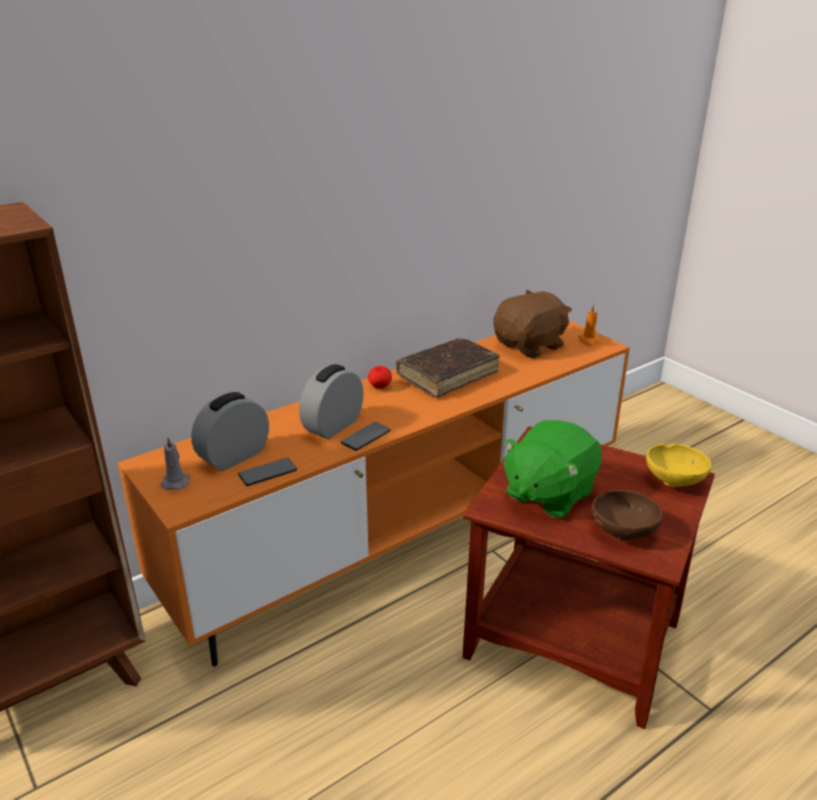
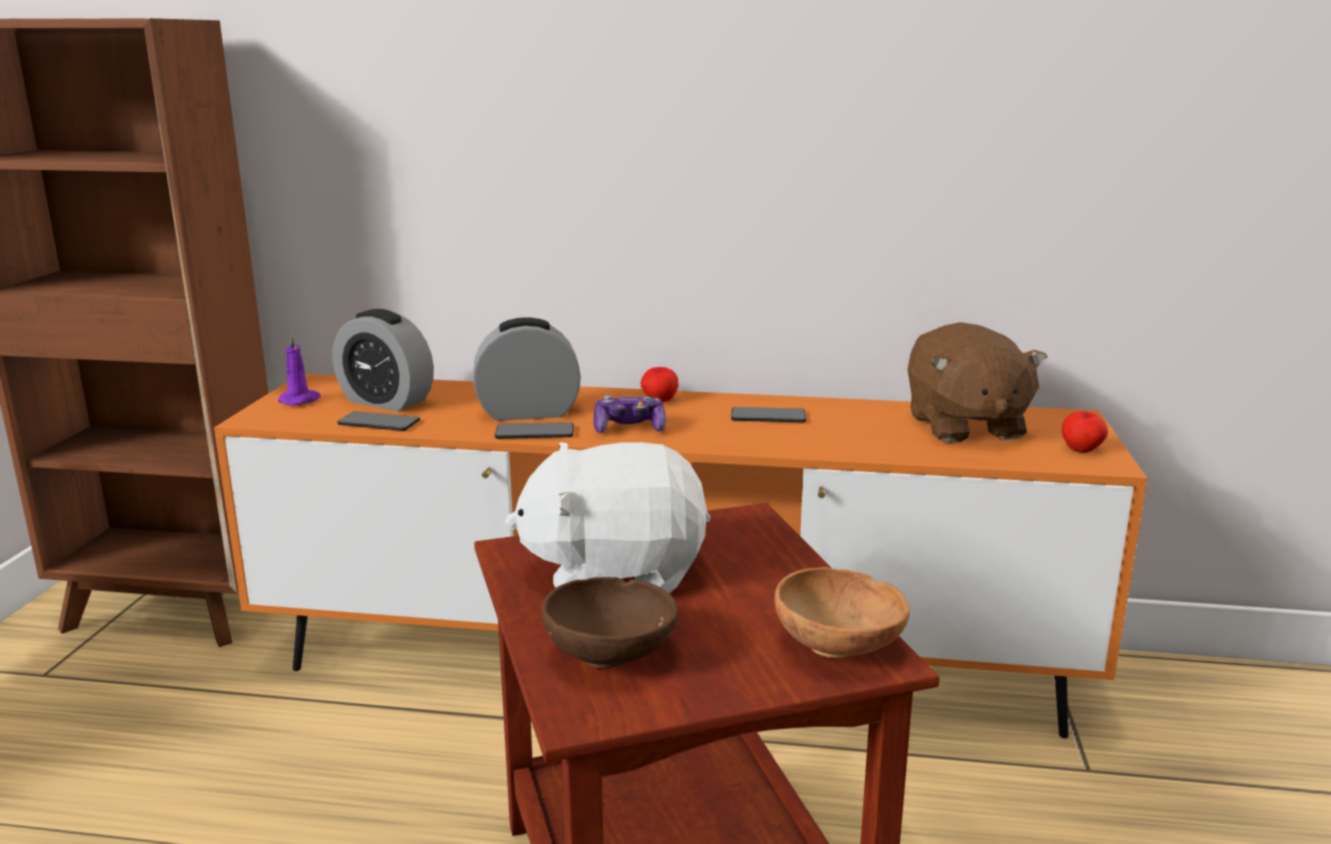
camera: 45 degrees right, 10 degrees down
grey candle [161,437,190,490] -> purple candle [278,333,321,406]
alarm clock [191,392,269,471] -> alarm clock turned 150 degrees counterclockwise [332,309,434,412]
brown book [396,338,500,398] -> phone [731,407,806,422]
brown plush toy [493,290,572,358] -> brown plush toy turned 75 degrees clockwise [908,322,1048,443]
green plush toy [502,420,602,519] -> white plush toy [505,442,710,593]
orange candle [578,303,599,346] -> apple [1062,411,1108,453]
yellow bowl [646,444,712,487] -> brown bowl [775,567,910,658]
none -> game controller [594,395,666,433]

